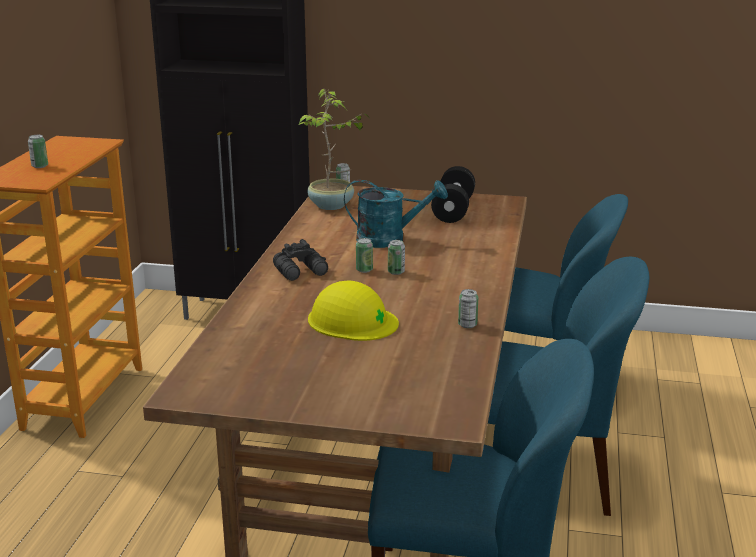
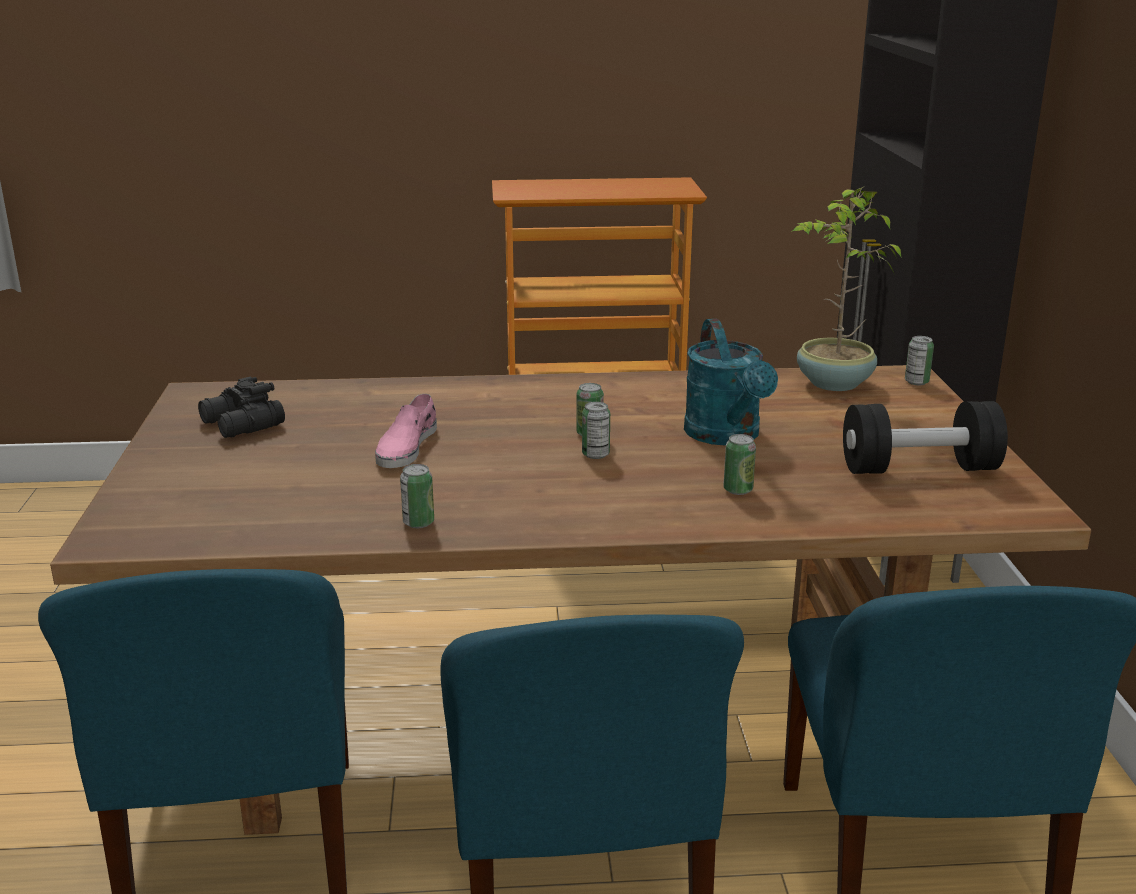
camera: 75 degrees right, 0 degrees up
can [28,135,48,168] -> can moved to [723,434,756,495]
black binoculars [273,239,328,281] -> black binoculars moved to [198,377,285,438]
yellow hard hat [308,281,399,341] -> pink shoe [375,394,437,468]

